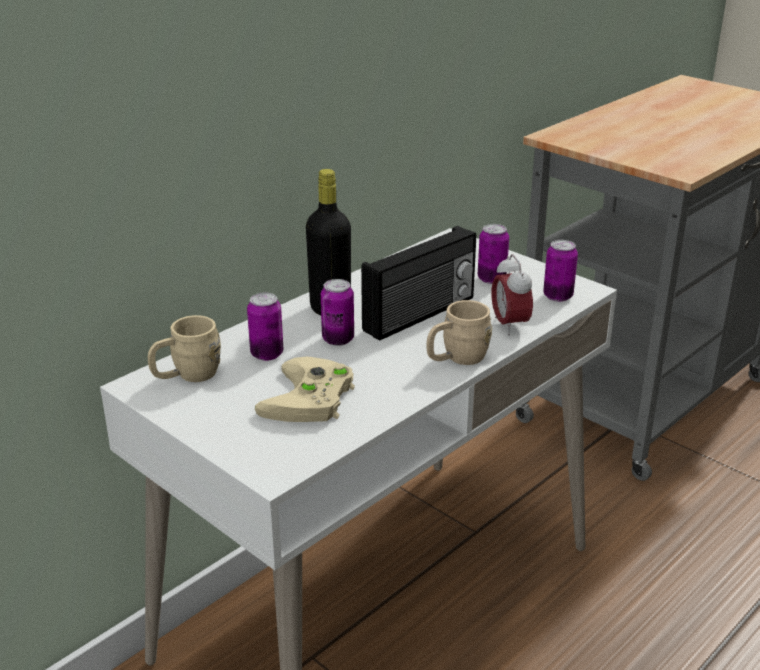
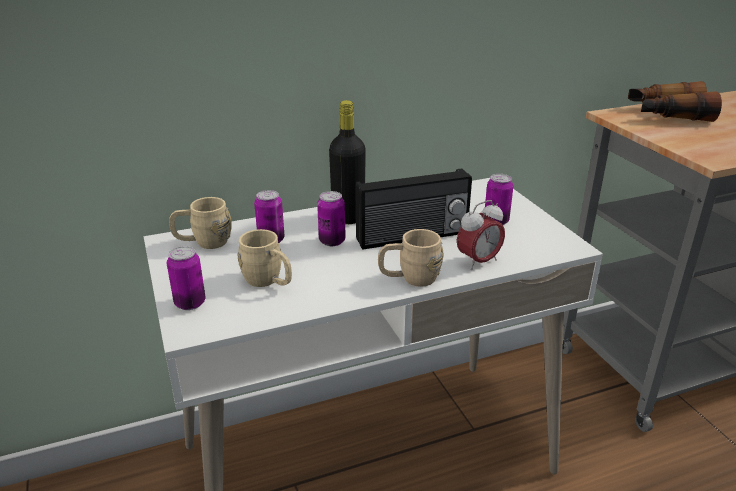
camera: 25 degrees right, 0 degrees up
beige game controller [255,357,355,422] -> beige mug [237,229,292,287]
alarm clock [491,254,533,336] -> alarm clock turned 135 degrees counterclockwise [457,200,505,270]
can [543,240,578,302] -> can moved to [167,246,206,310]
none -> binoculars [628,81,722,122]

